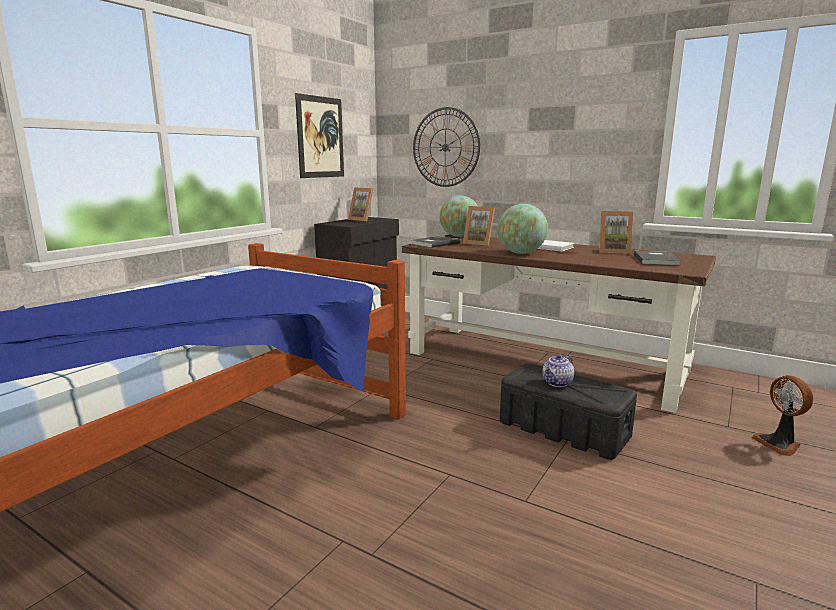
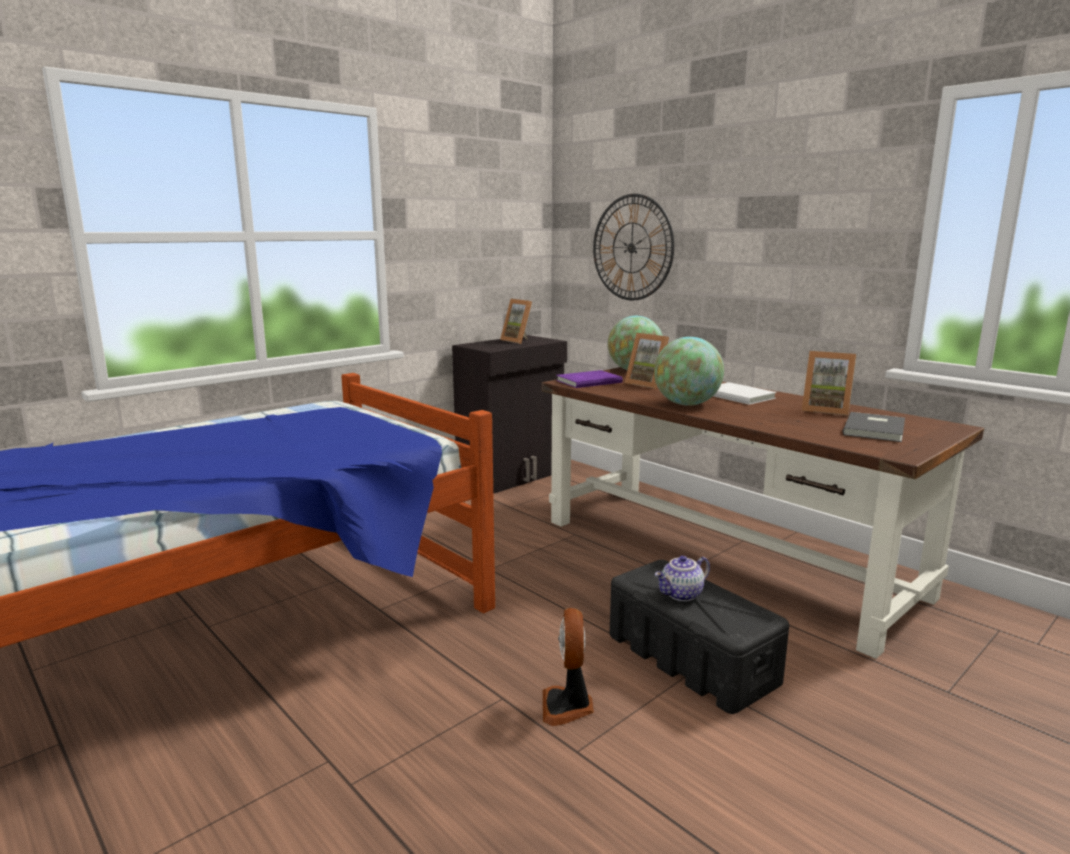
camera: 15 degrees right, 0 degrees up
picture [295,93,344,178] -> none
grey book [412,236,461,248] -> purple book [556,370,623,388]
fan [751,375,813,456] -> fan moved to [543,608,594,726]

